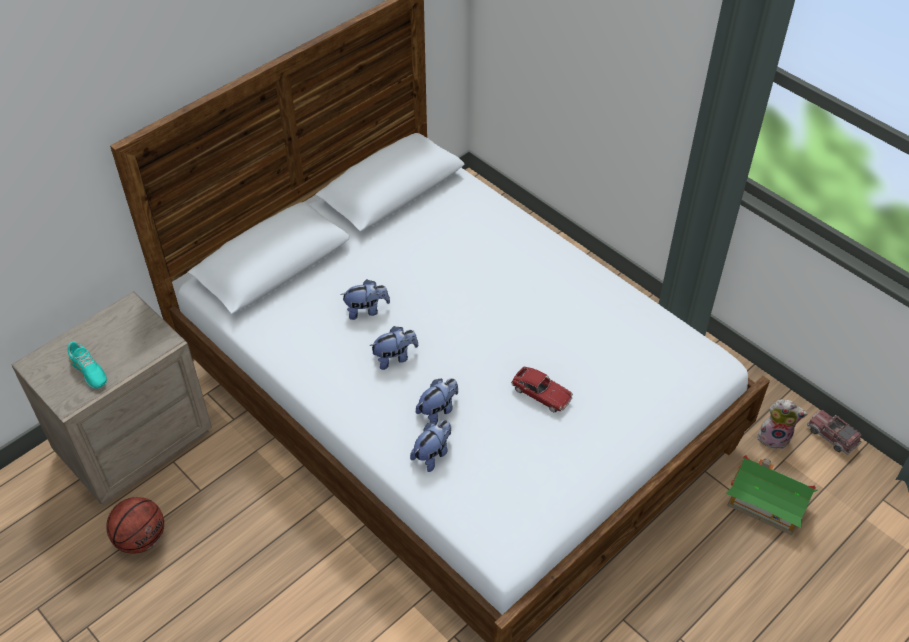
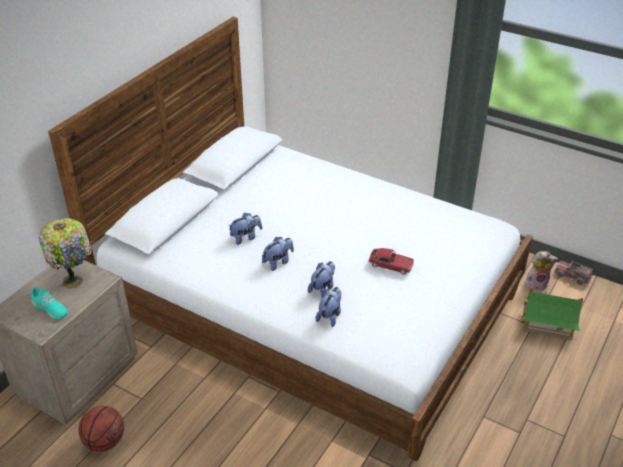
camera: 15 degrees left, 10 degrees down
none -> table lamp [39,218,92,289]

